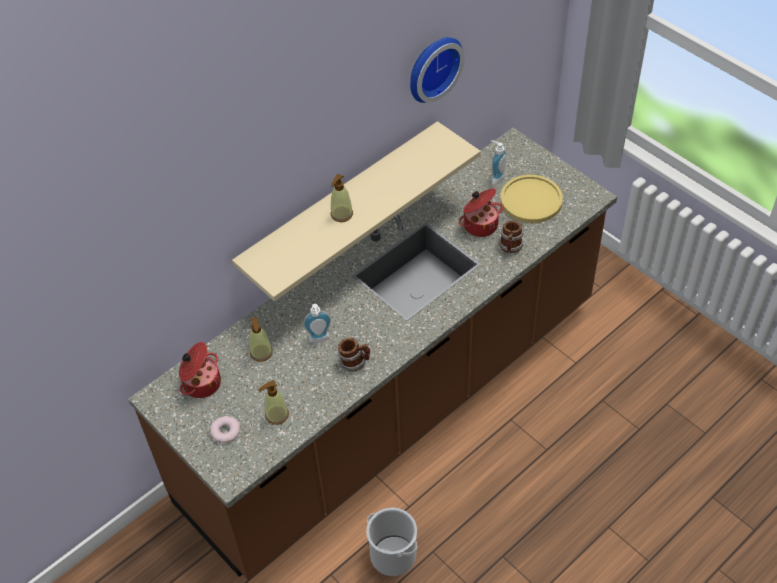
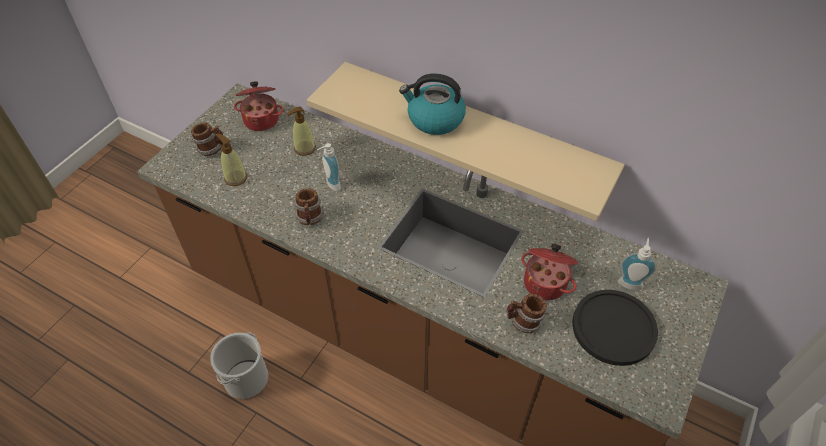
camera: 70 degrees right, 0 degrees up
donut [210,416,240,443] -> mug [191,122,223,156]
soap dispenser [331,174,353,222] -> kettle [399,73,466,135]
wall clock [410,37,465,103] -> none
yellow plate [500,175,563,223] -> black plate [572,290,658,366]

